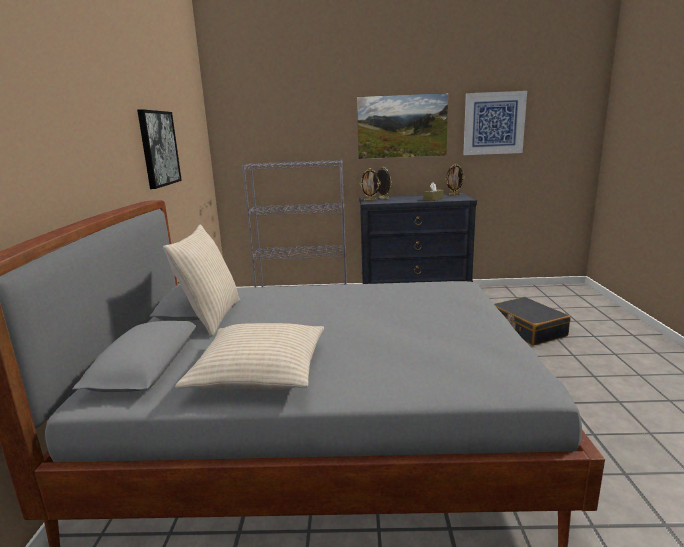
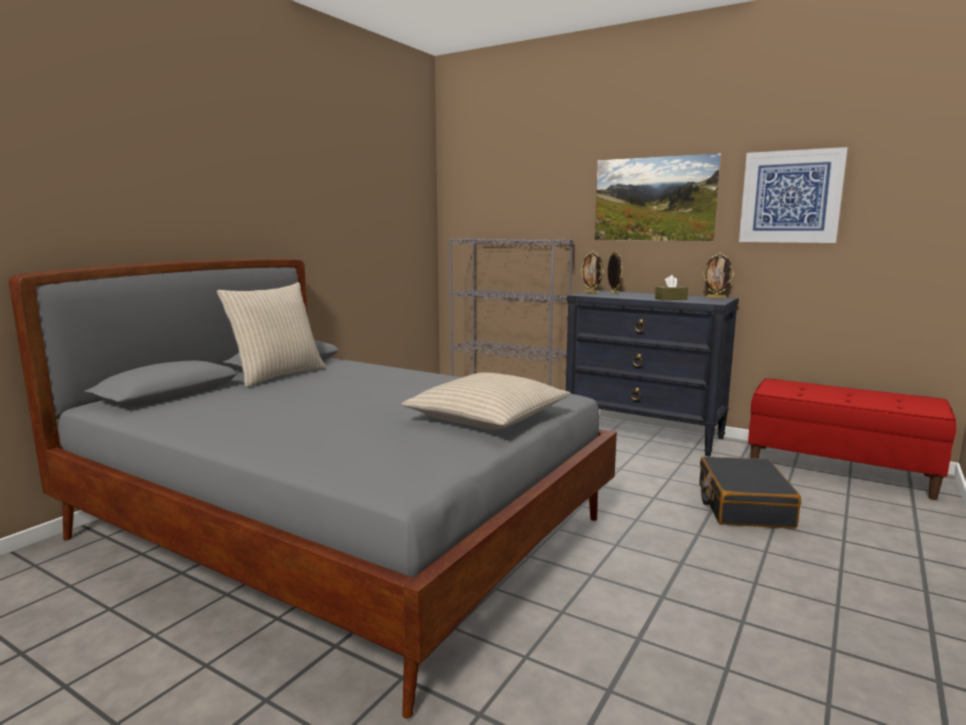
camera: 30 degrees right, 5 degrees down
picture [137,109,182,189] -> none
beige pillow [175,323,324,390] -> beige pillow moved to [401,372,570,430]
none -> red bench [748,378,956,500]

